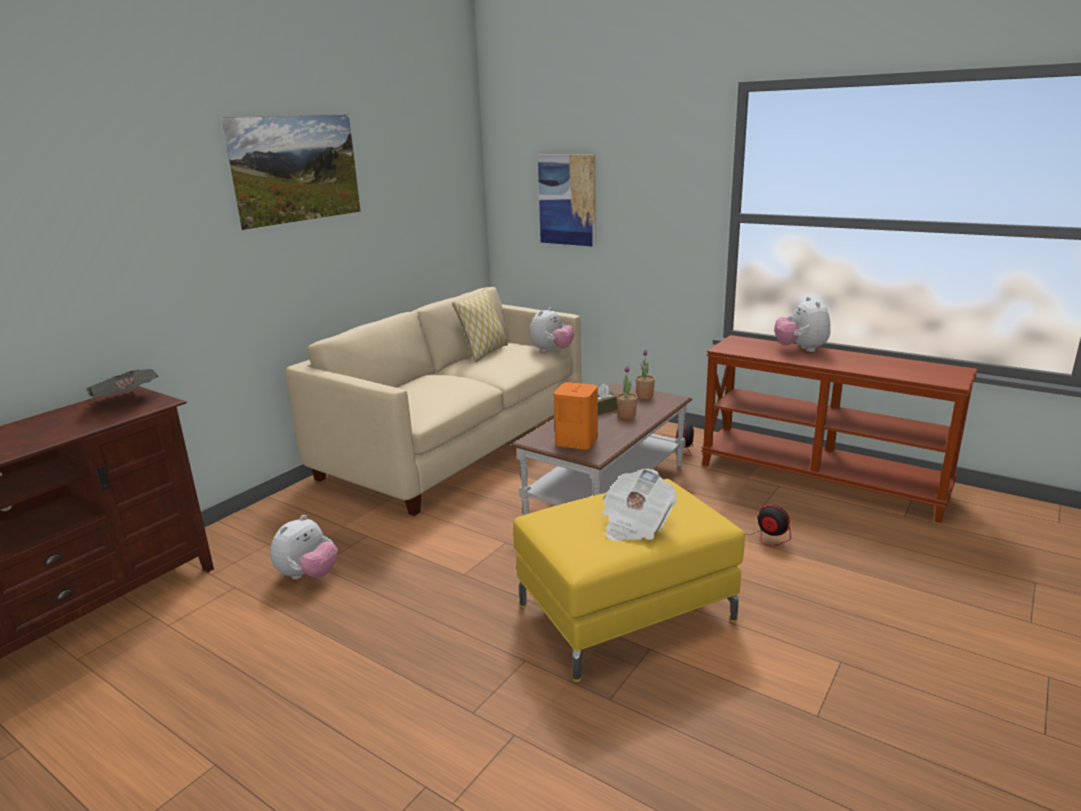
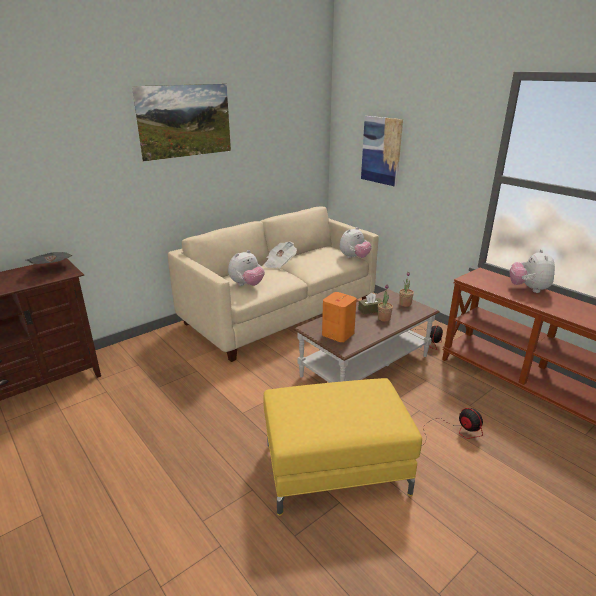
camera: 15 degrees right, 5 degrees up
plush toy [270,515,338,579] -> plush toy moved to [228,250,265,286]
pillow [452,288,508,362] -> none
newspaper [602,468,677,541] -> newspaper moved to [263,241,297,269]

